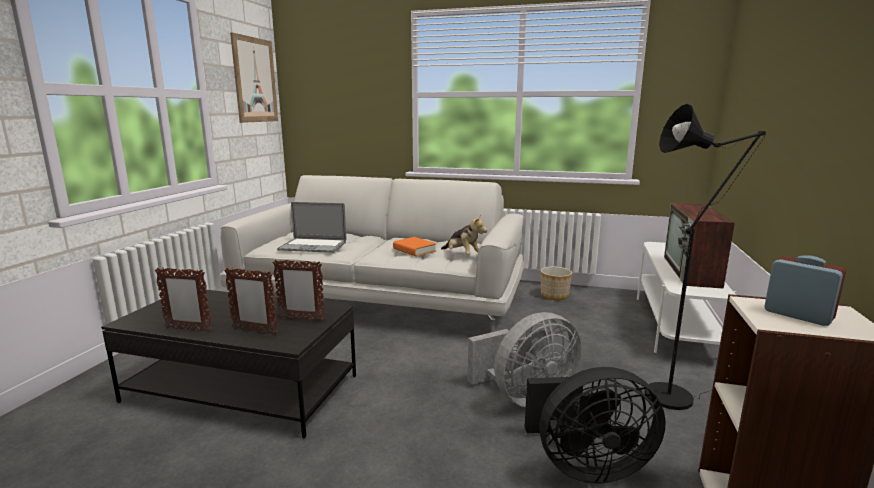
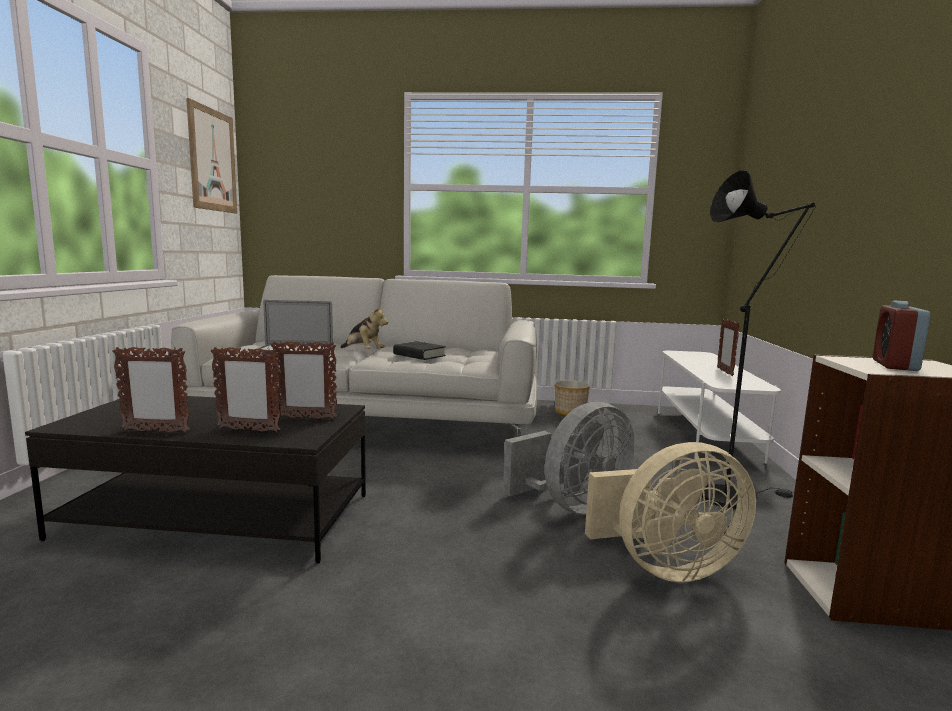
camera: 10 degrees left, 5 degrees down
orange book [393,237,437,256] -> black book [393,341,446,360]
plush toy [441,215,487,255] -> plush toy moved to [340,305,388,349]
black fan [525,367,666,483] -> beige fan [585,442,756,582]
television [664,202,735,289] -> picture frame [717,319,740,376]
alarm clock [764,255,846,326] -> alarm clock turned 105 degrees counterclockwise [873,301,931,371]

